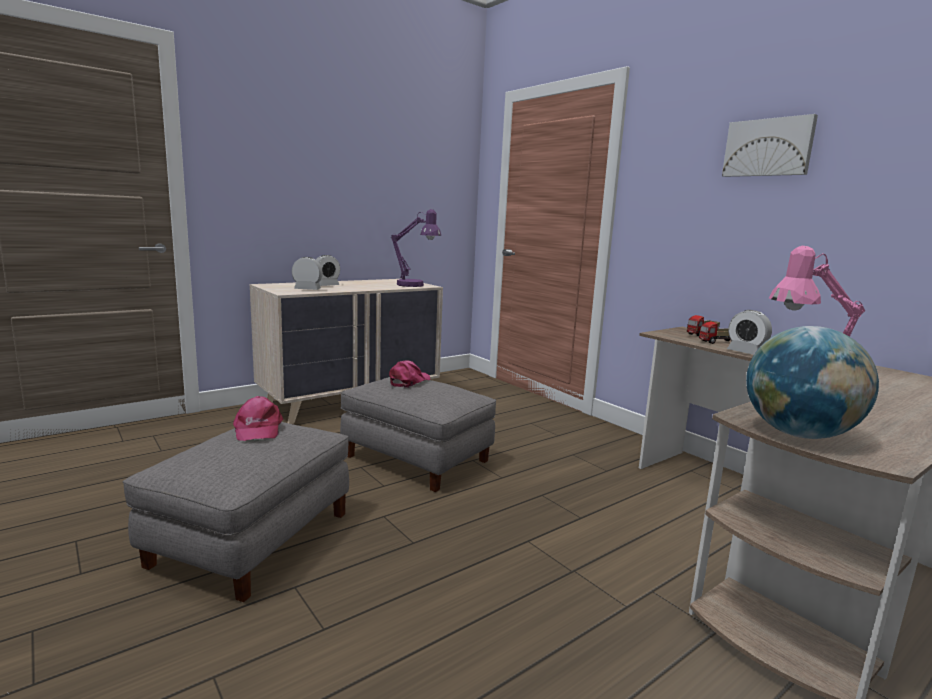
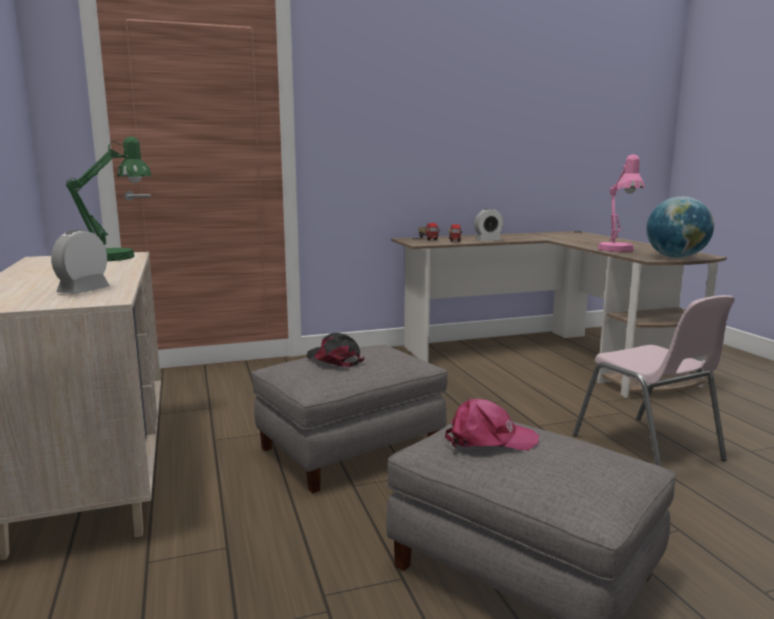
camera: 70 degrees left, 0 degrees up
alarm clock [316,255,340,286] -> none
pink cap [389,360,430,387] -> black cap [306,333,365,367]
purple table lamp [391,209,441,287] -> green table lamp [66,136,152,261]
picture [722,114,818,177] -> none
none -> pink chair [573,295,735,467]

